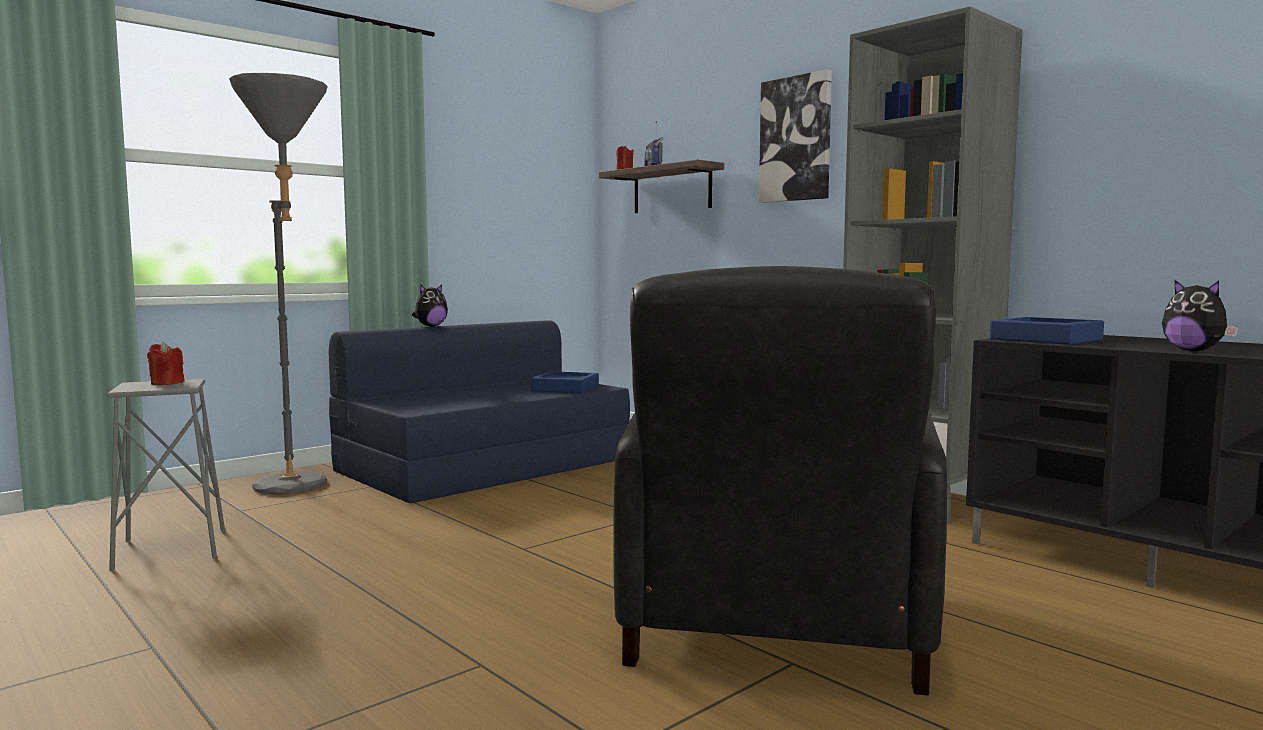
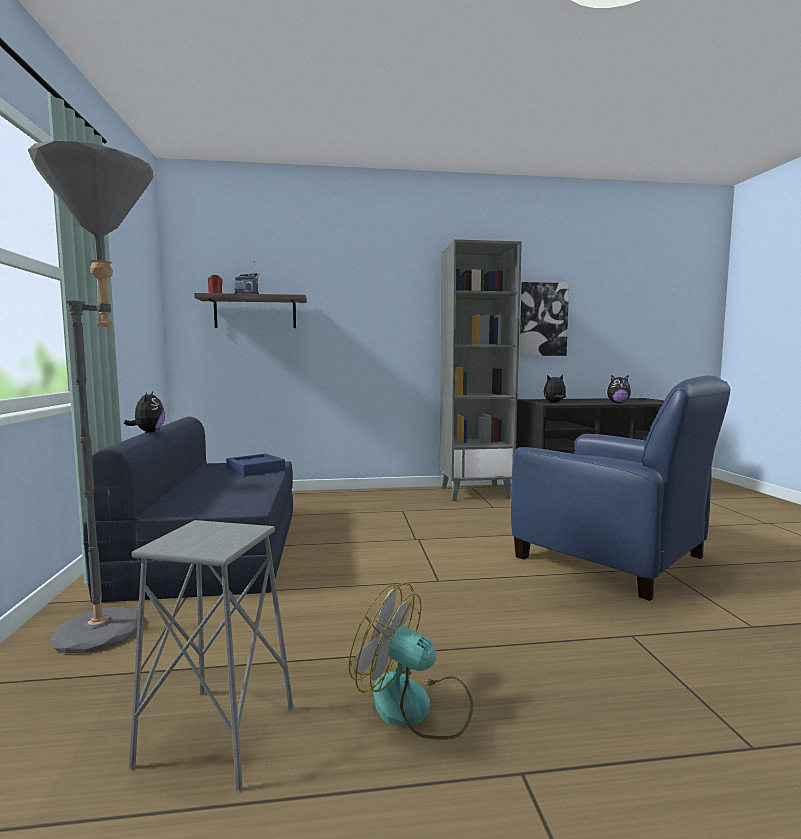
camera: 55 degrees left, 0 degrees up
red candle [147,342,185,385] -> none
black armchair [613,266,947,695] -> blue armchair [511,376,731,601]
picture [759,69,832,203] -> picture moved to [520,282,569,356]
blue tray [990,317,1104,345] -> plush toy [544,375,566,403]
none -> fan [349,583,473,740]

